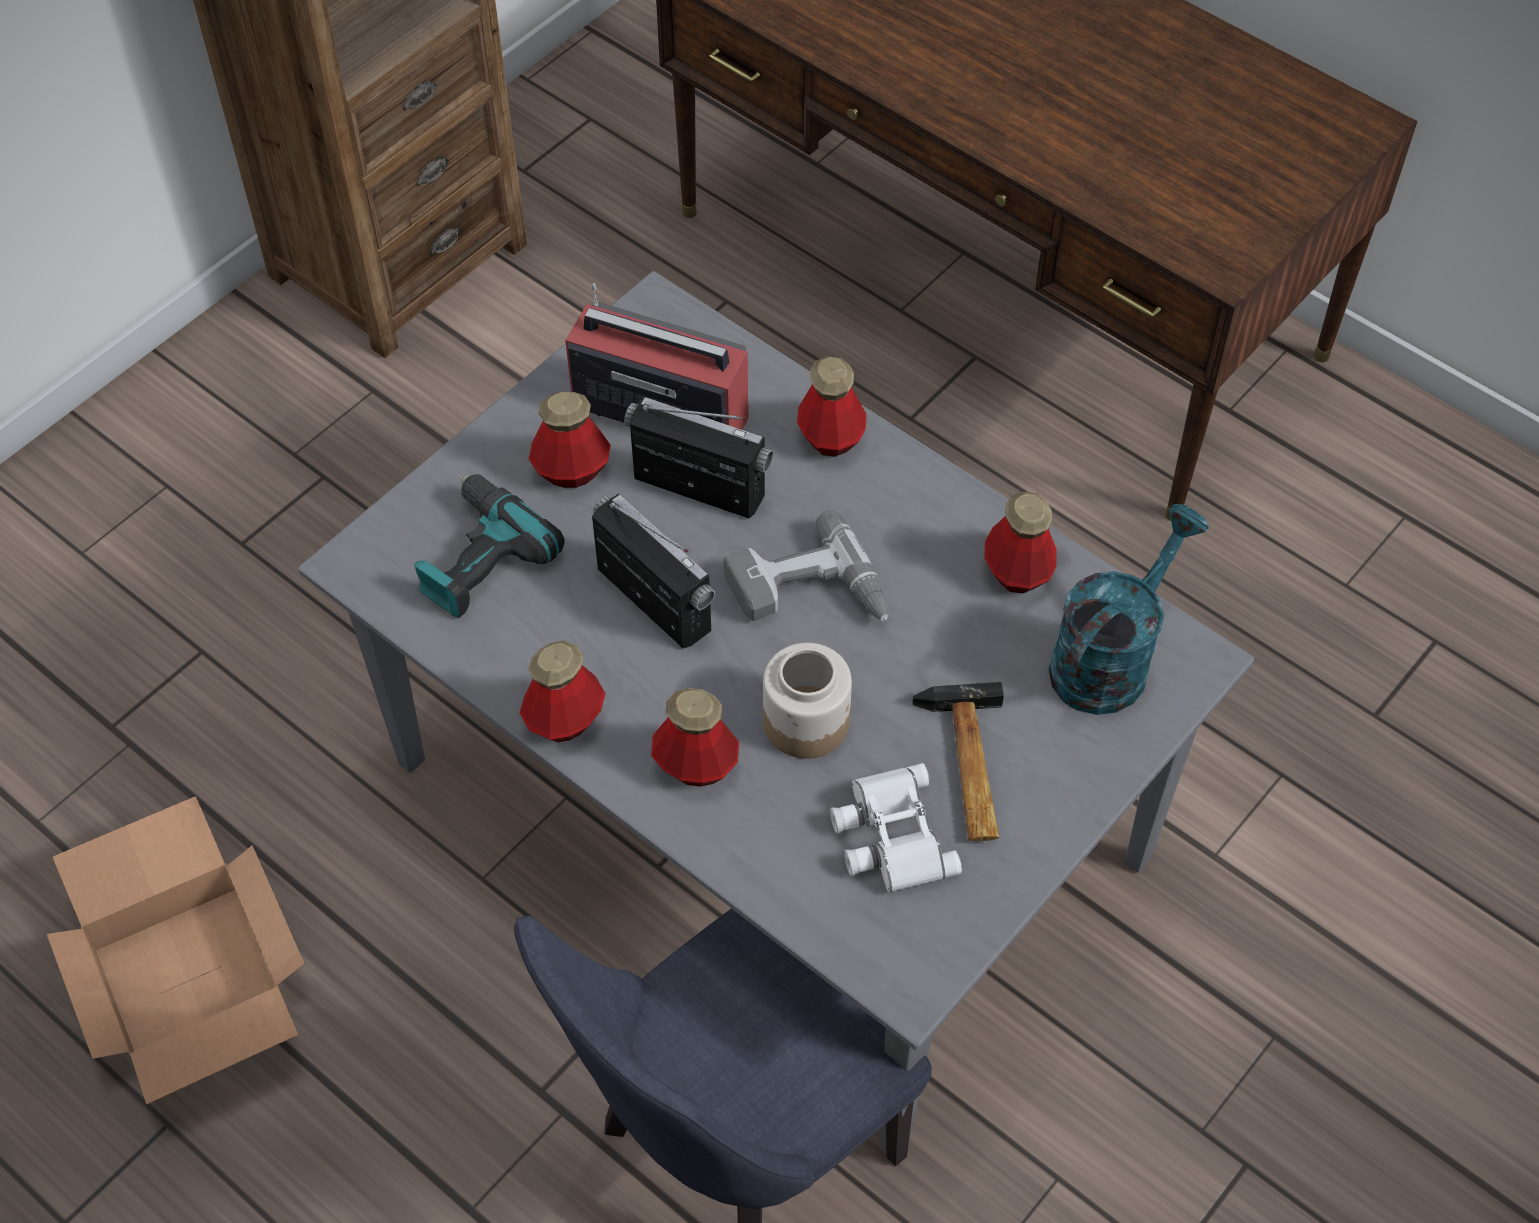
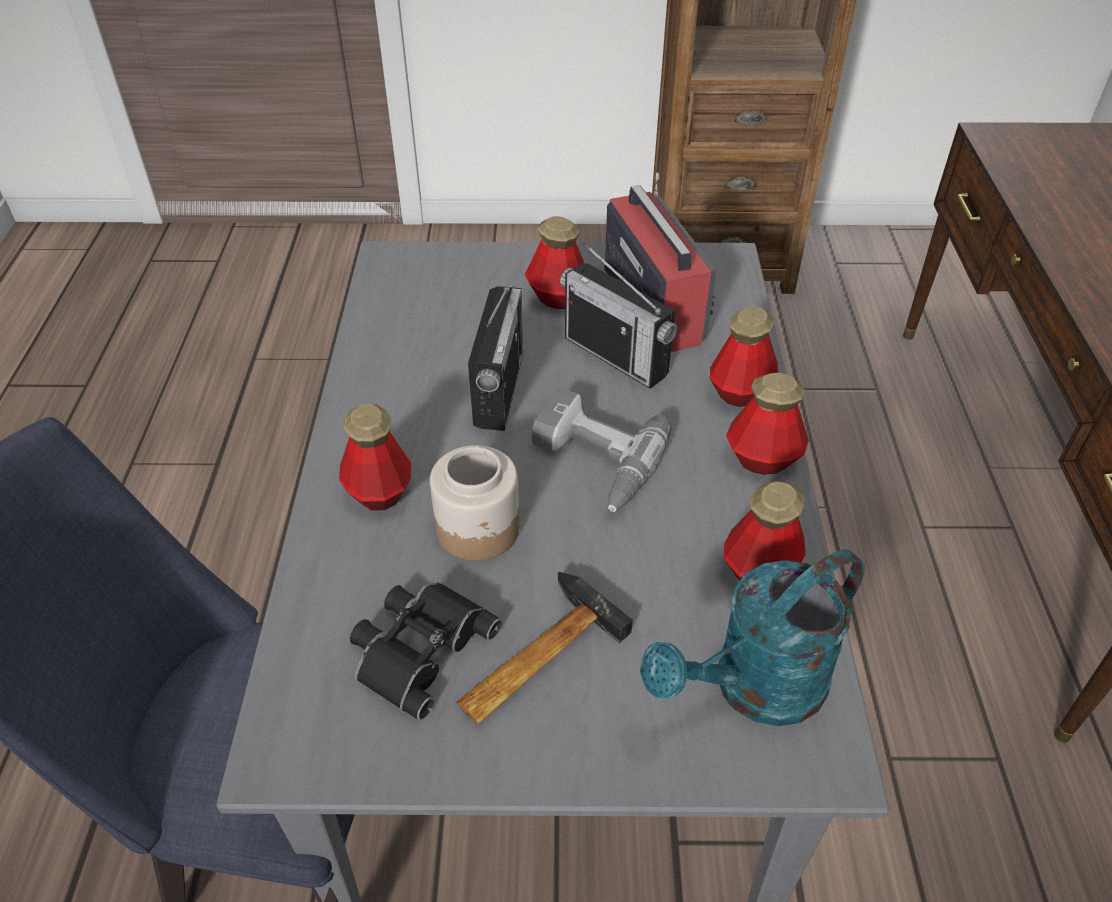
camera: 50 degrees right, 10 degrees down
cardboard box [46,796,304,1105] -> none
power drill [413,474,565,618] -> none
bottle [519,641,606,742] -> bottle moved to [726,373,809,475]
radio [624,397,773,518] -> radio turned 150 degrees clockwise [560,242,677,389]
white binoculars [830,763,962,893] -> black binoculars [350,582,502,720]
turquoise watering can [1049,504,1208,715] -> turquoise watering can turned 150 degrees clockwise [640,550,865,726]

